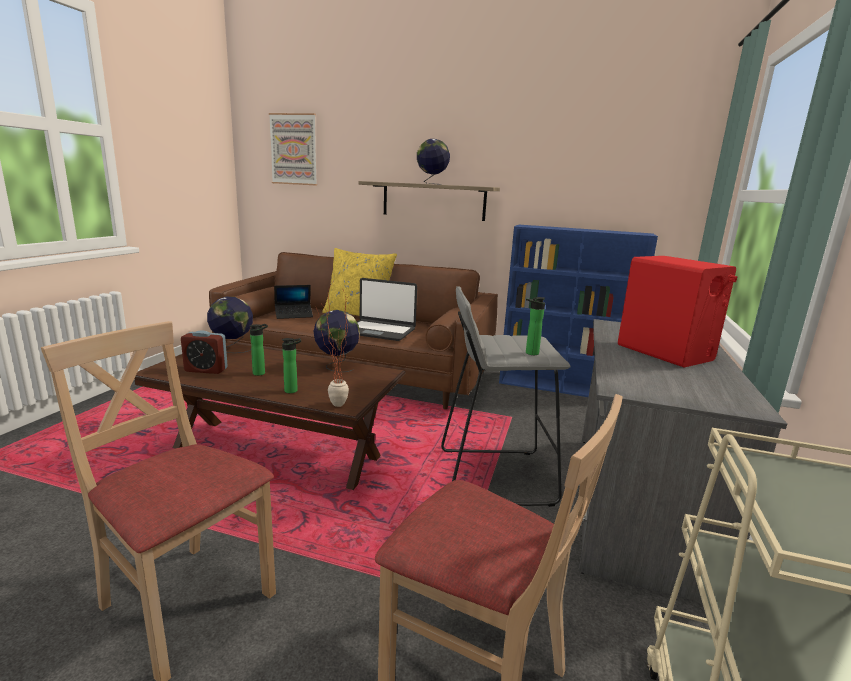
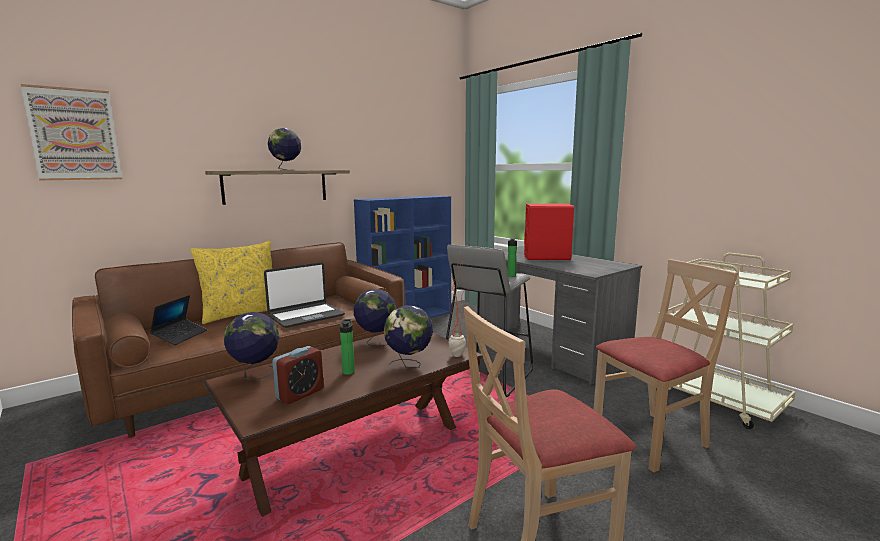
camera: 55 degrees left, 5 degrees down
bottle [282,338,301,393] -> globe [384,305,433,368]

